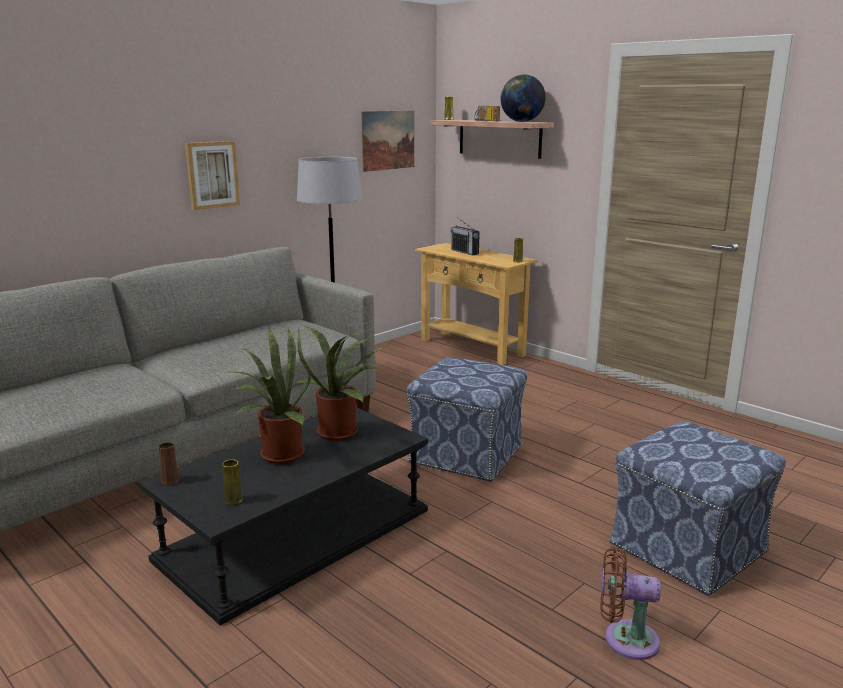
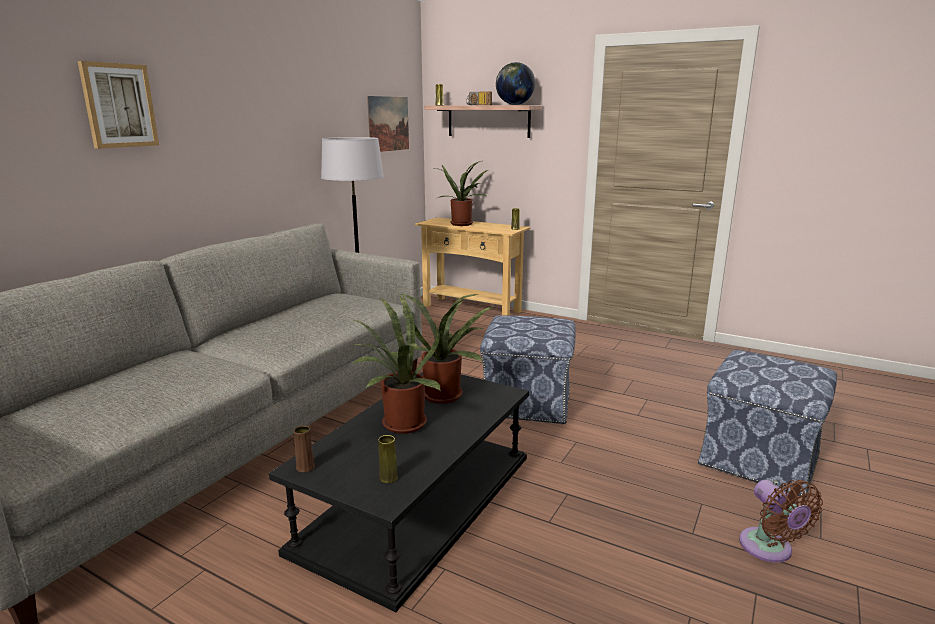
camera: 15 degrees left, 0 degrees up
picture [185,141,240,210] -> picture moved to [78,61,159,149]
radio [451,217,480,255] -> potted plant [435,161,488,226]
brown fan [600,547,661,660] -> brown fan turned 105 degrees counterclockwise [739,480,823,563]

